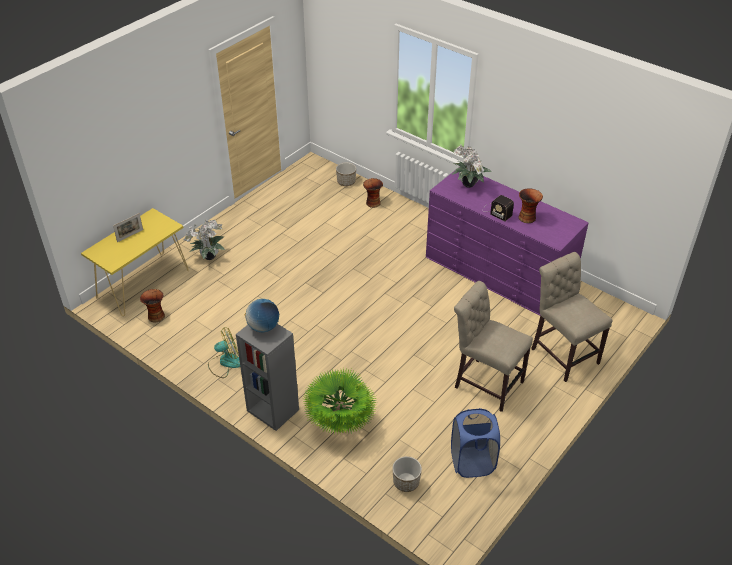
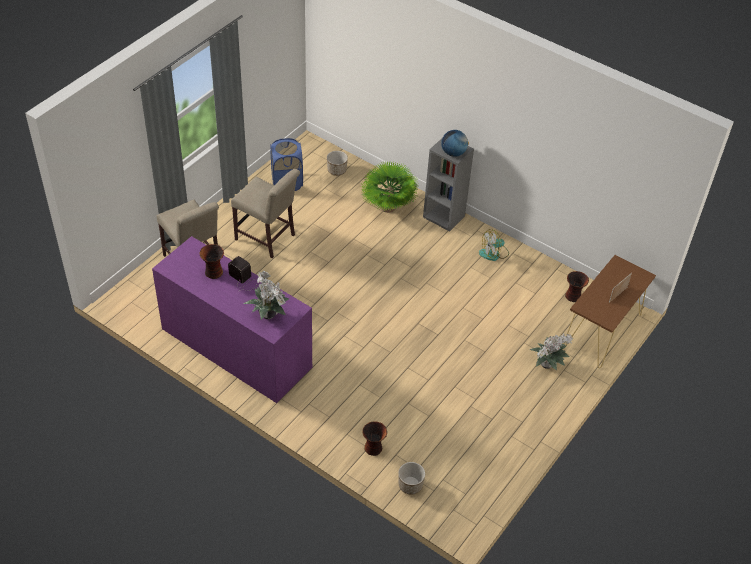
camera: 175 degrees right, 5 degrees up
yellow console table [81,208,189,316] -> brown console table [563,255,656,368]

